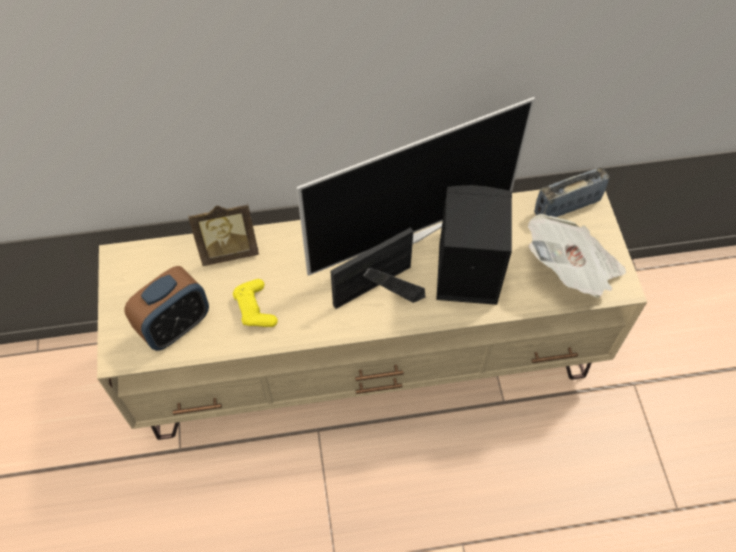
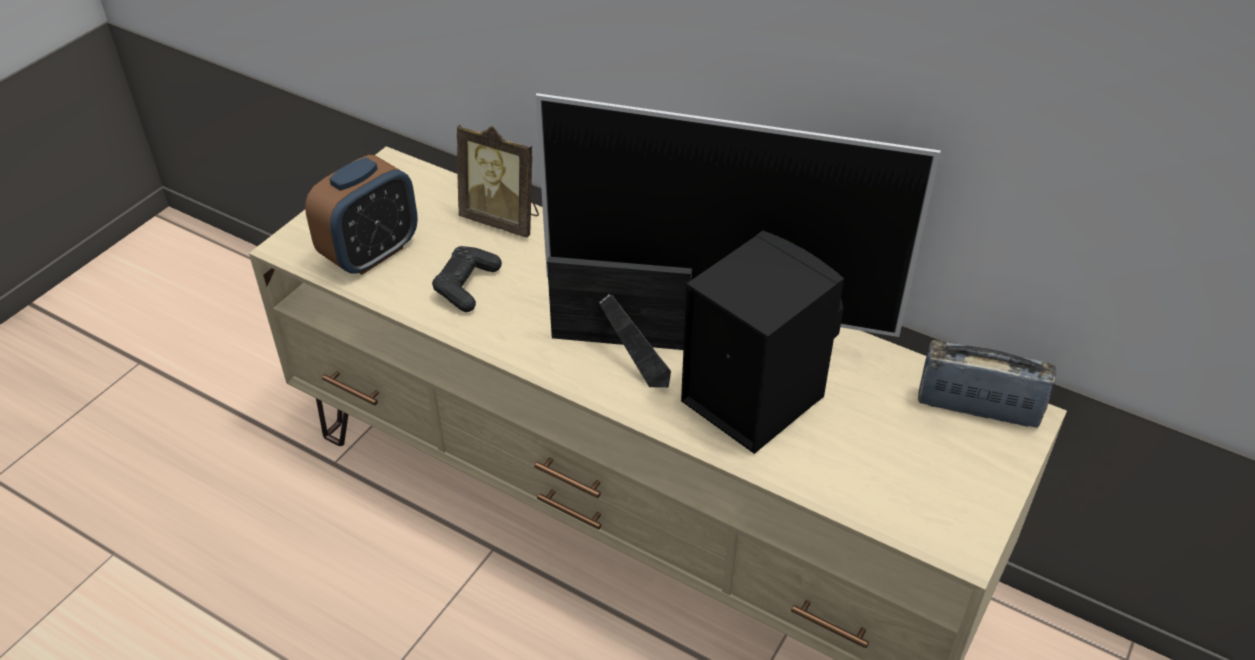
camera: 40 degrees right, 15 degrees down
alarm clock [124,266,209,351] -> alarm clock turned 45 degrees counterclockwise [305,155,418,275]
yellow game controller [233,279,278,327] -> black game controller [432,246,502,312]
newspaper [528,214,626,298] -> none

